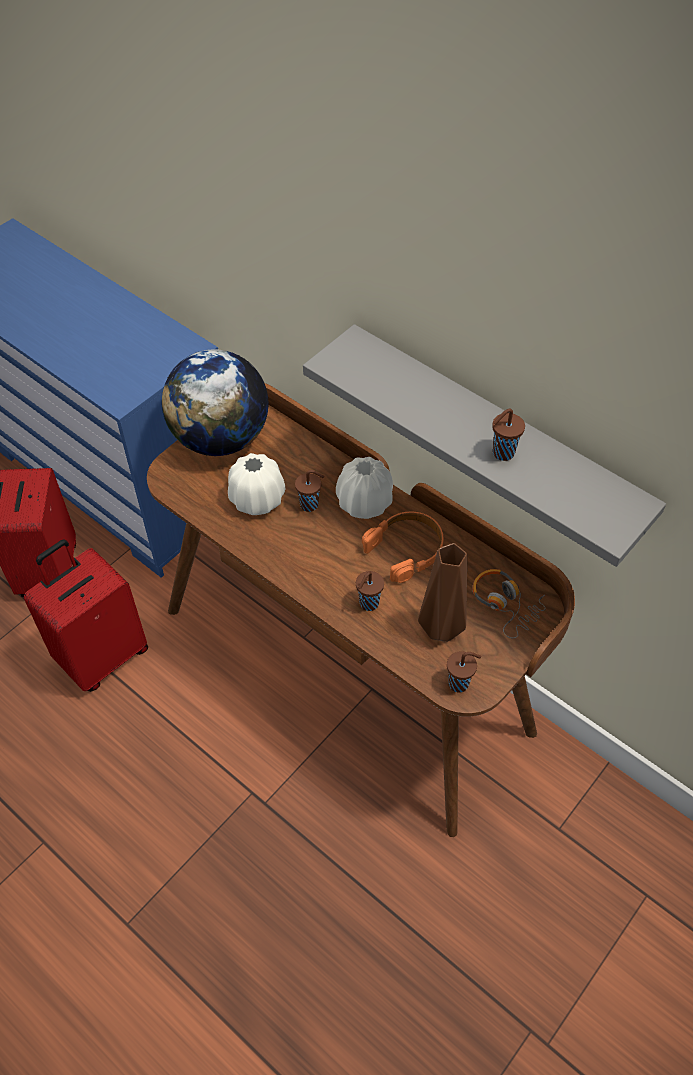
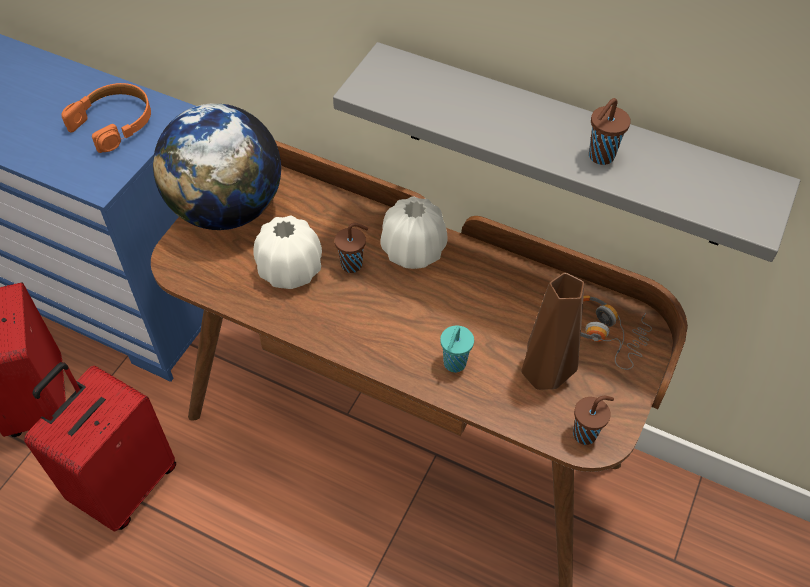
camera: 15 degrees left, 0 degrees up
brown cup [356,571,384,611] -> turquoise cup [440,326,474,372]
orange headphones [362,512,443,583] -> orange headphones moved to [61,83,151,153]

